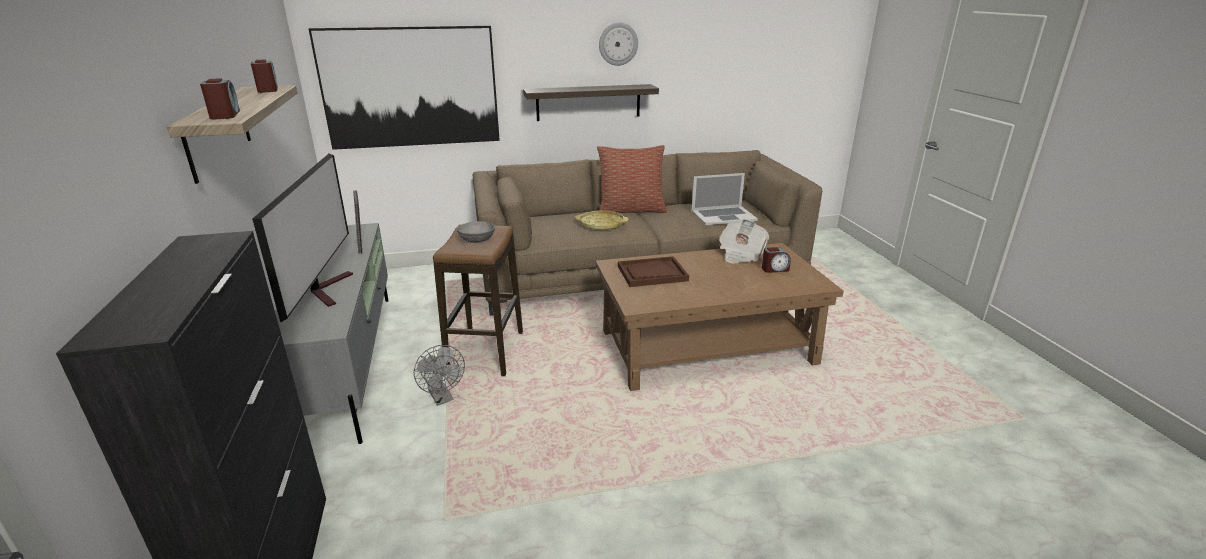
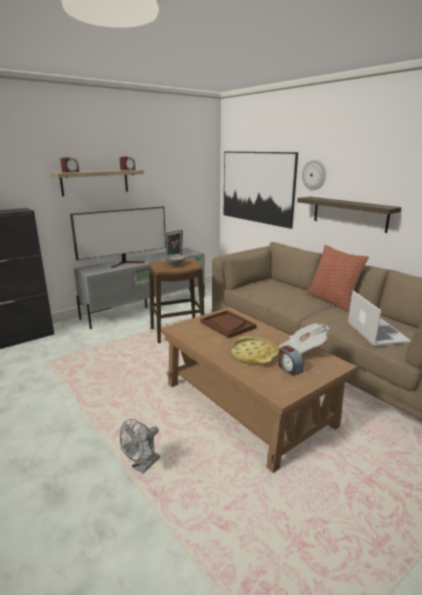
camera: 65 degrees right, 5 degrees down
grey fan [414,345,465,406] -> grey fan moved to [120,419,160,473]
yellow tray [575,210,629,231] -> yellow tray moved to [231,336,279,364]
wall clock [599,23,638,66] -> wall clock moved to [302,160,326,190]
laptop [691,173,758,225] -> laptop turned 150 degrees counterclockwise [348,290,411,346]

